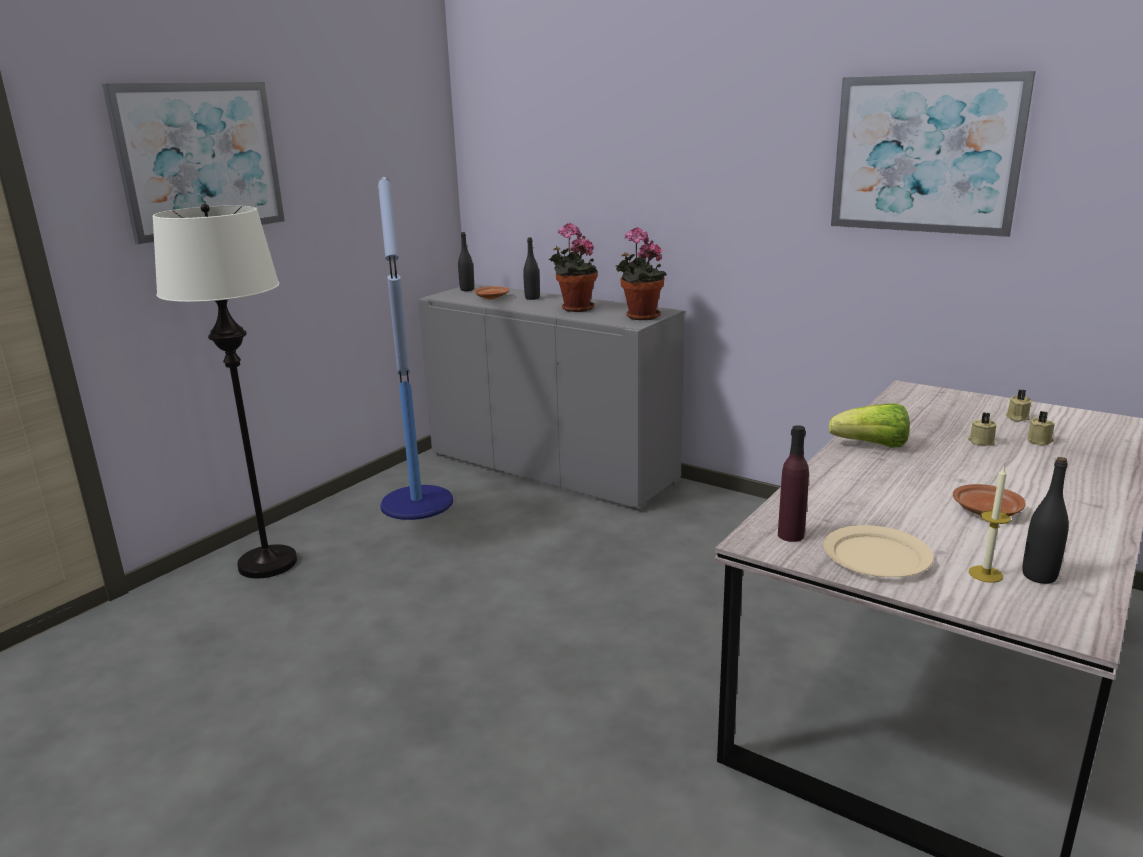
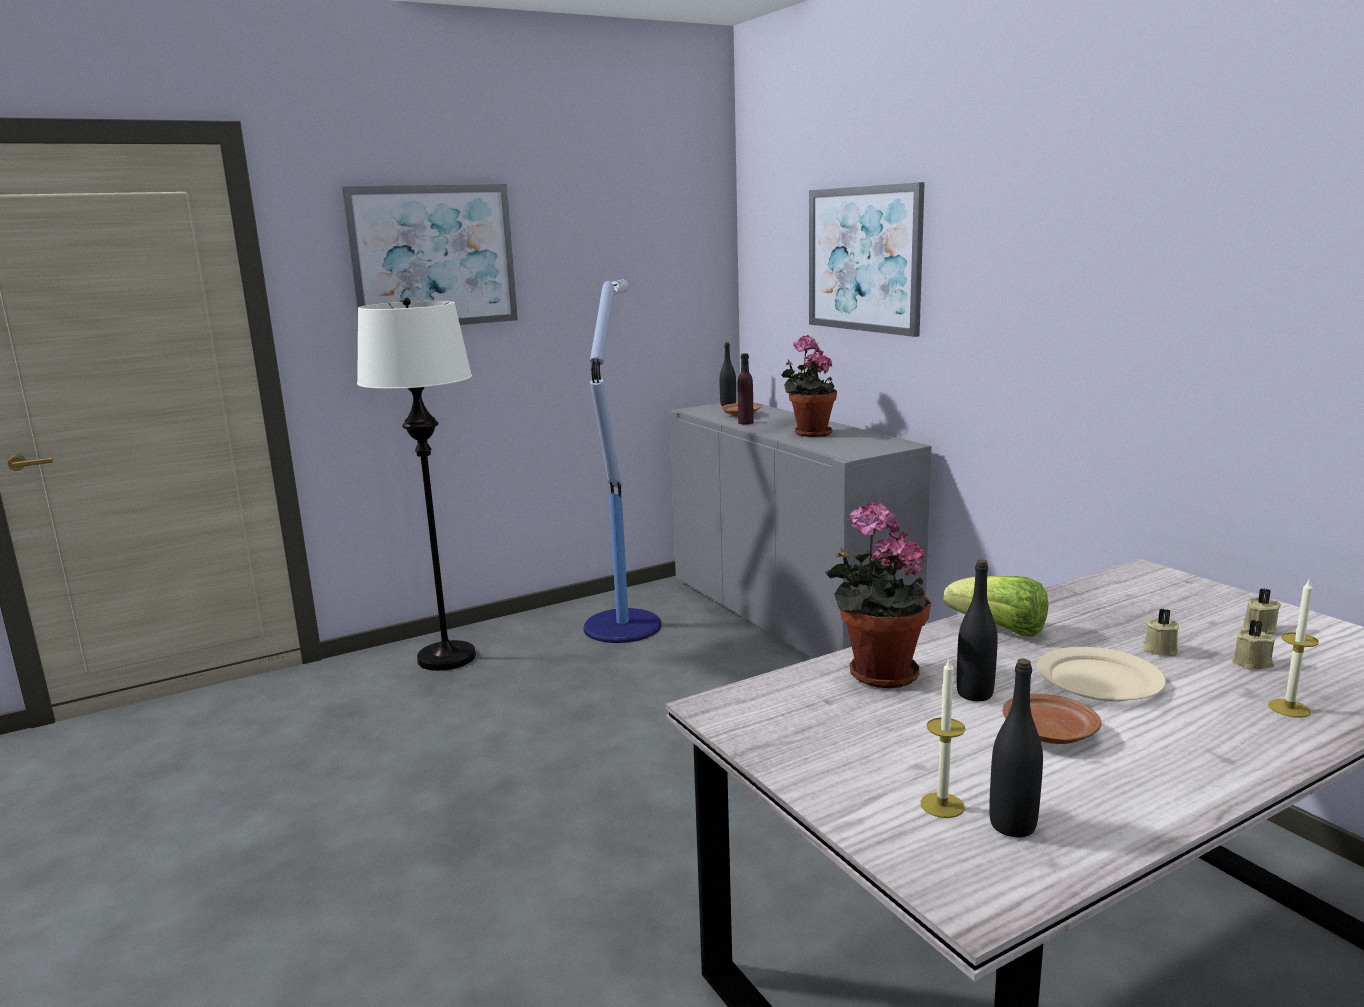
camera: 25 degrees right, 5 degrees down
black bottle [523,237,540,300] -> black bottle moved to [957,560,998,701]
potted plant [616,227,667,320] -> potted plant moved to [825,501,931,688]
purple bottle [778,425,809,542] -> purple bottle moved to [738,353,754,424]
beige plate [823,525,933,577] -> beige plate moved to [1037,647,1166,701]
picture [831,71,1036,237] -> picture moved to [809,182,925,337]
none -> candle [1268,578,1319,718]

